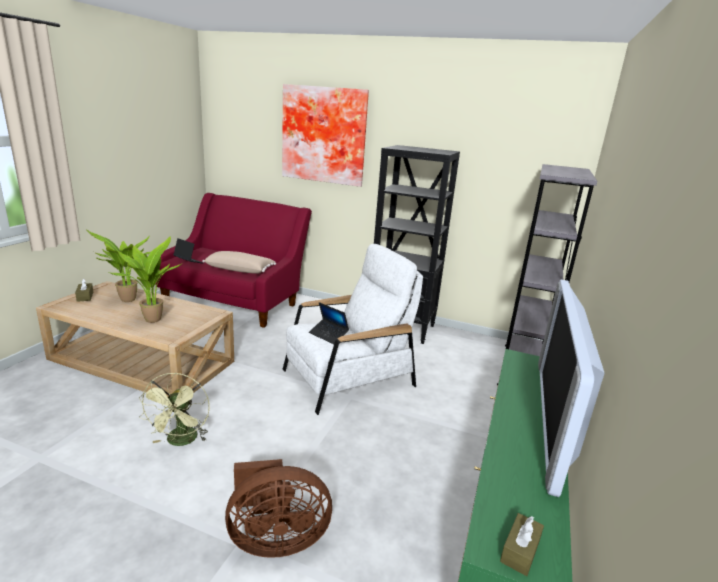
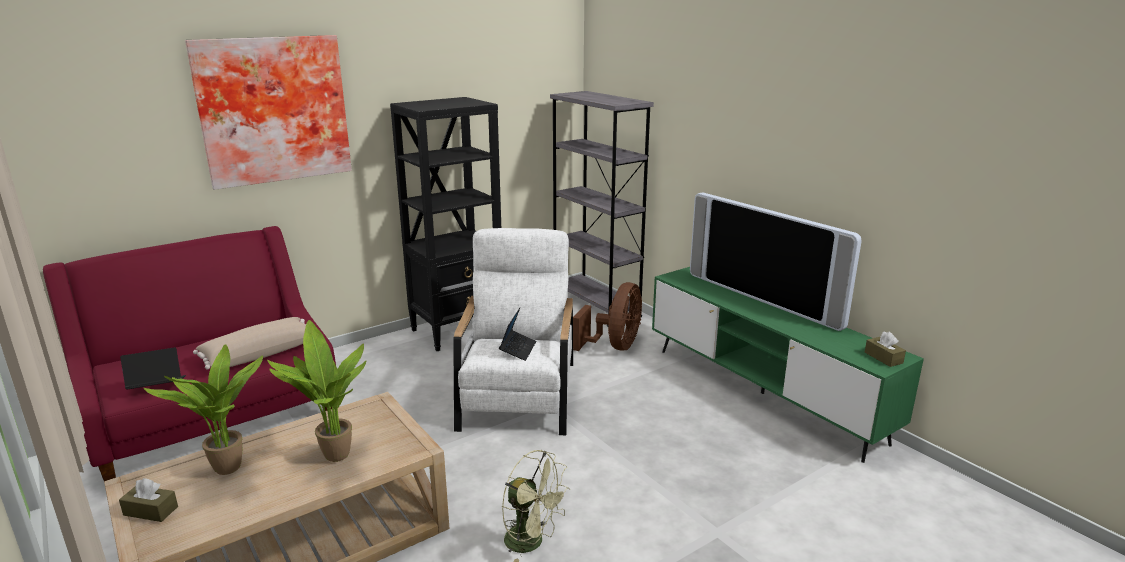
camera: 55 degrees left, 0 degrees up
brown fan [225,459,332,558] -> brown fan moved to [573,282,642,351]
laptop [309,302,349,344] -> laptop turned 60 degrees counterclockwise [499,308,536,361]

